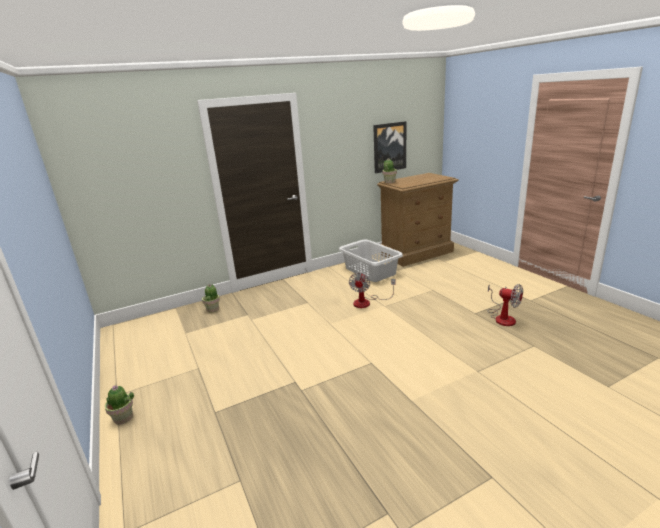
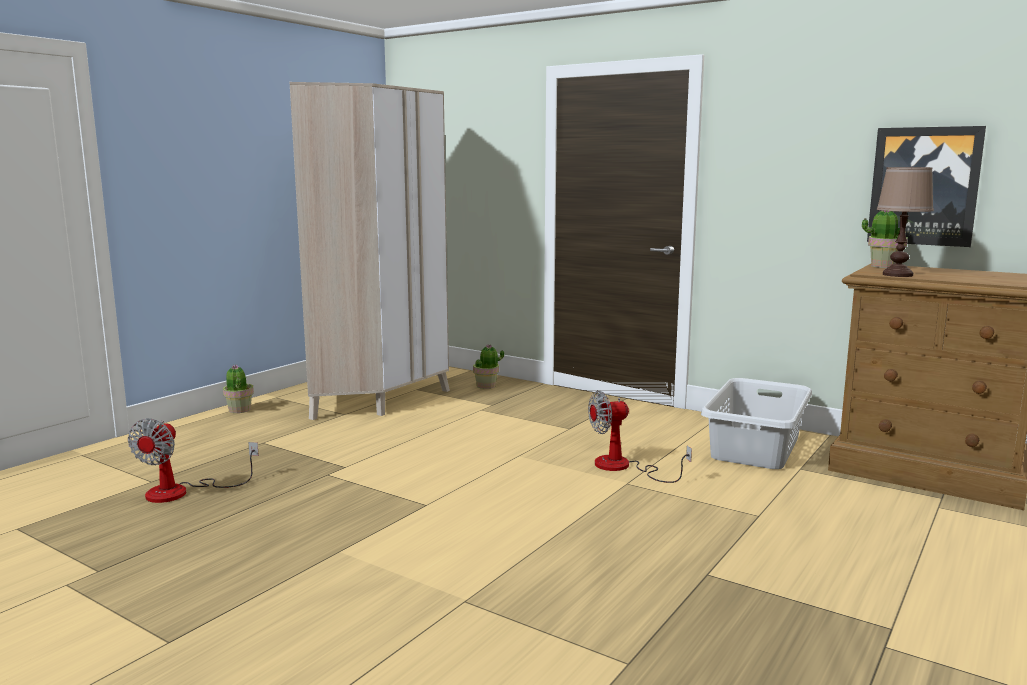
camera: 60 degrees right, 10 degrees down
fan [488,284,523,326] -> fan moved to [128,418,259,503]
none -> beige wardrobe [290,82,450,420]
none -> brown table lamp [877,167,934,277]

